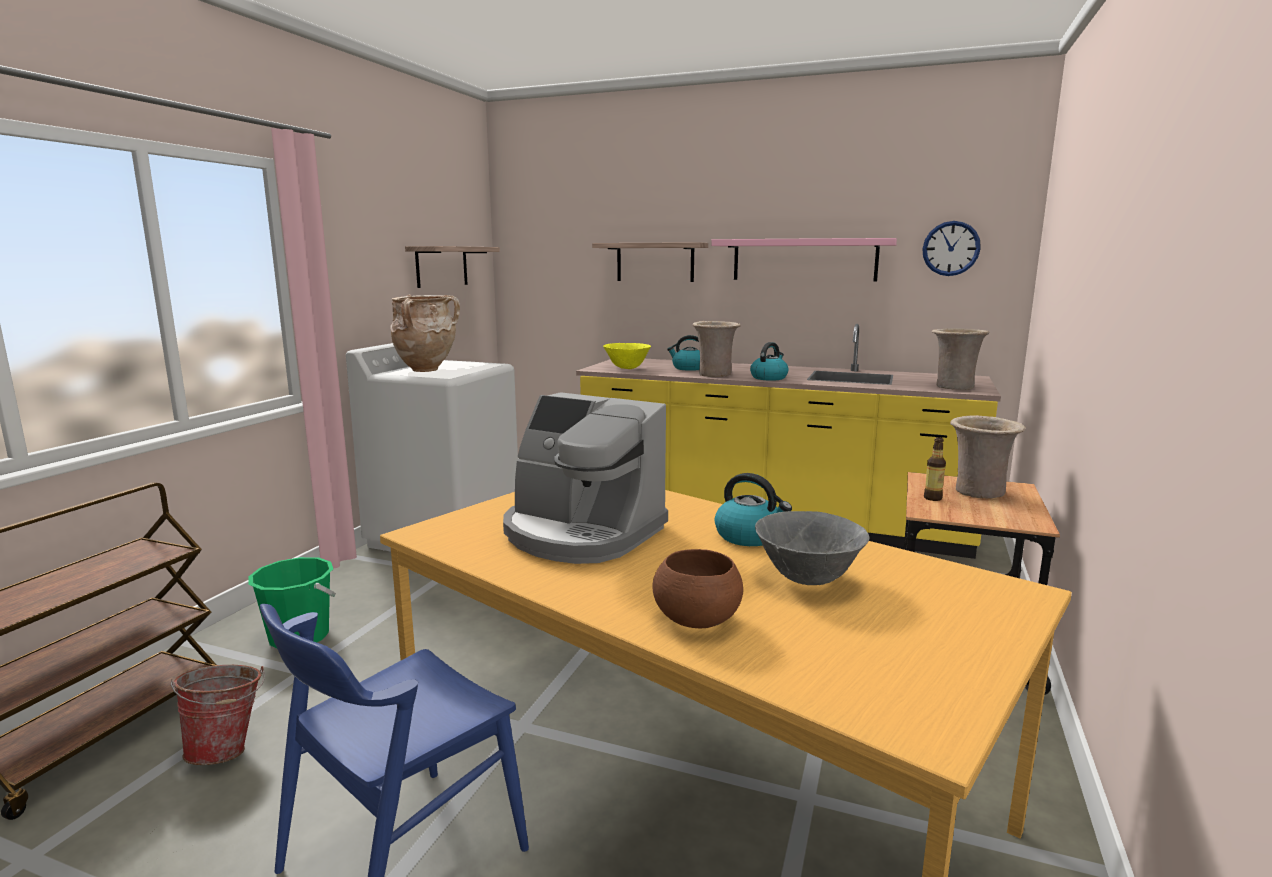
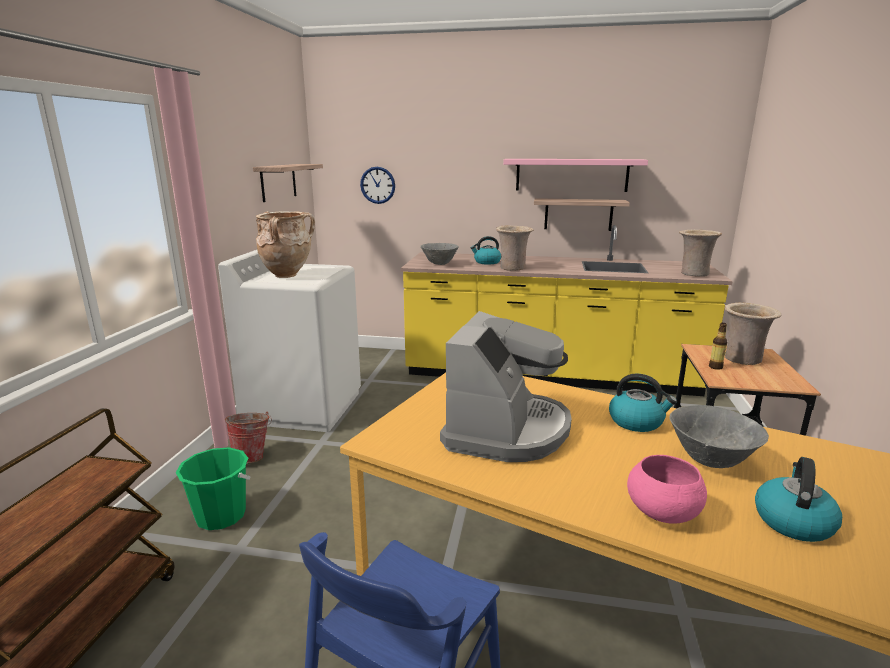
camera: 10 degrees left, 5 degrees up
bucket [171,665,265,765] -> bucket moved to [225,412,272,463]
coffee machine [503,392,668,564] -> coffee machine turned 90 degrees counterclockwise [440,311,572,462]
shelf [592,242,708,282] -> shelf moved to [534,198,630,231]
yellow bowl [603,343,651,369] -> grey bowl [420,243,459,265]
brown bowl [652,549,743,628] -> pink bowl [627,455,707,524]
kettle [750,342,789,381] -> kettle moved to [755,457,842,542]
wall clock [923,221,981,276] -> wall clock moved to [360,167,395,204]

